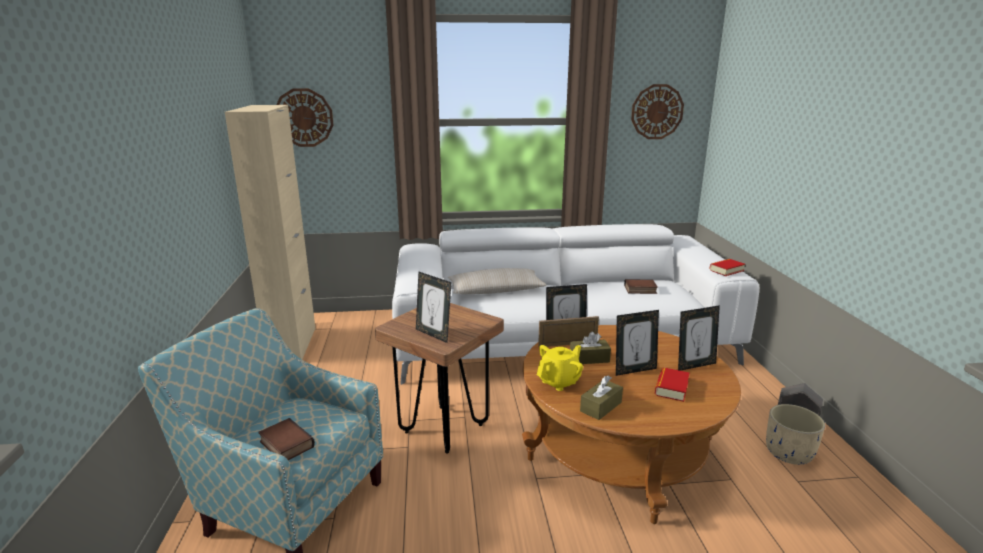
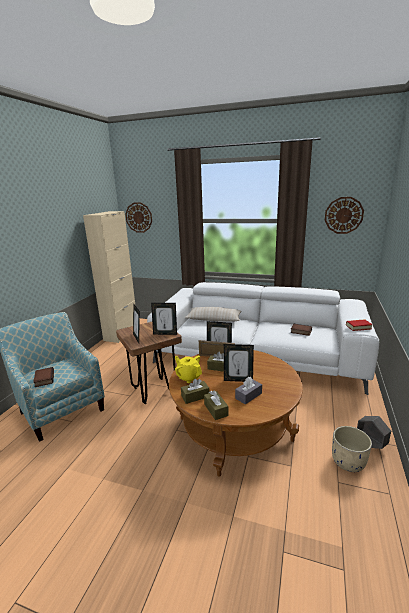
camera: 25 degrees right, 0 degrees up
yellow teapot [537,345,583,391] -> yellow teapot turned 120 degrees counterclockwise [175,355,202,383]
book [655,368,690,402] -> grey tissue box [235,377,262,405]
picture frame [678,305,720,371] -> picture frame moved to [151,303,177,335]
none -> brown tissue box [204,391,229,420]

